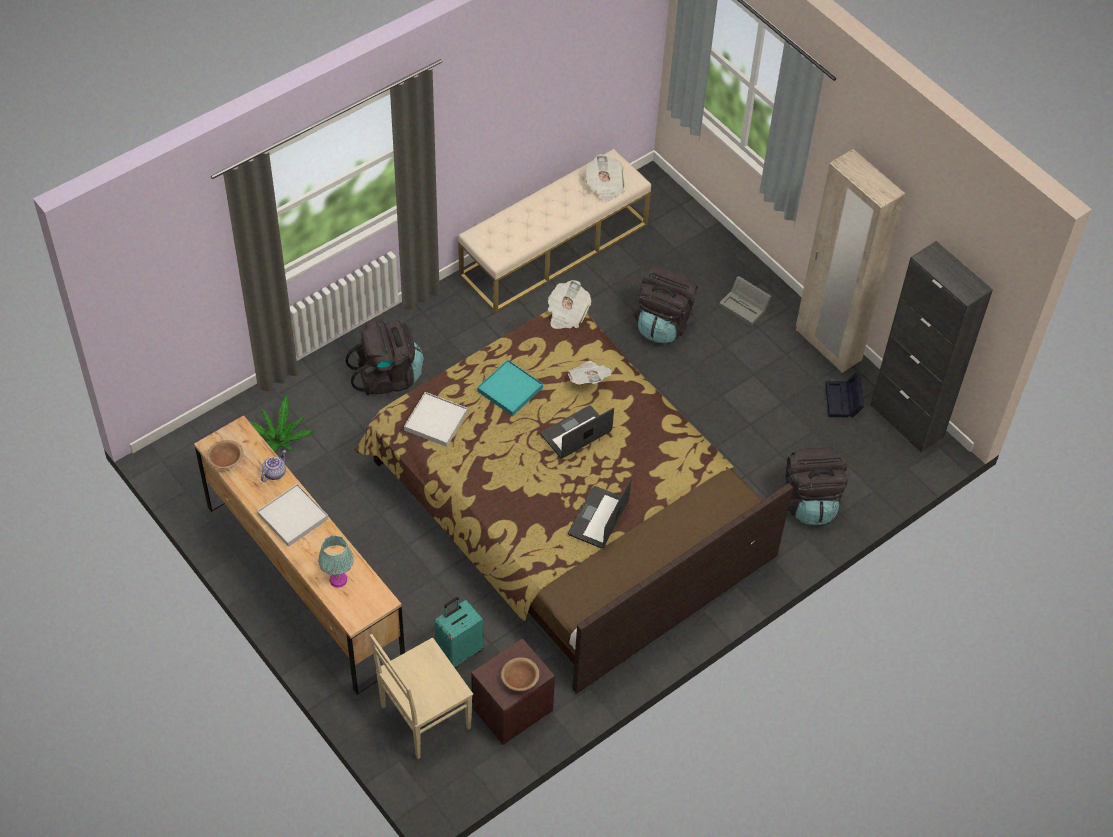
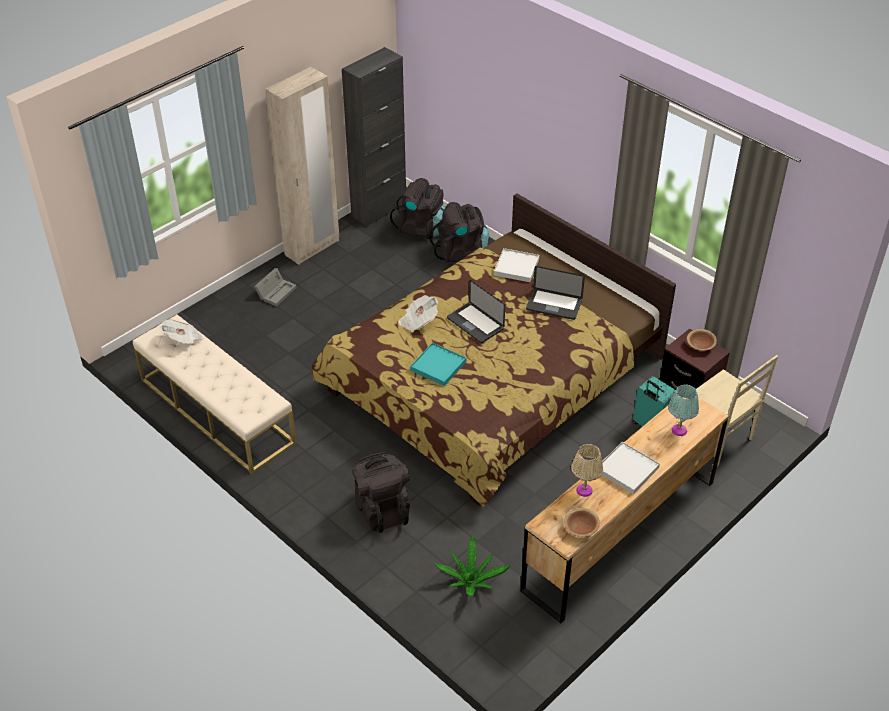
camera: 95 degrees left, 10 degrees down
teapot [261,450,286,482] -> beige table lamp [571,444,603,497]
white tray [404,392,467,447] -> white tray moved to [494,248,539,282]
newspaper [547,280,591,329] -> none
black backpack [634,266,698,344] -> black backpack moved to [390,178,445,239]
black storage box [825,372,864,417] -> none

